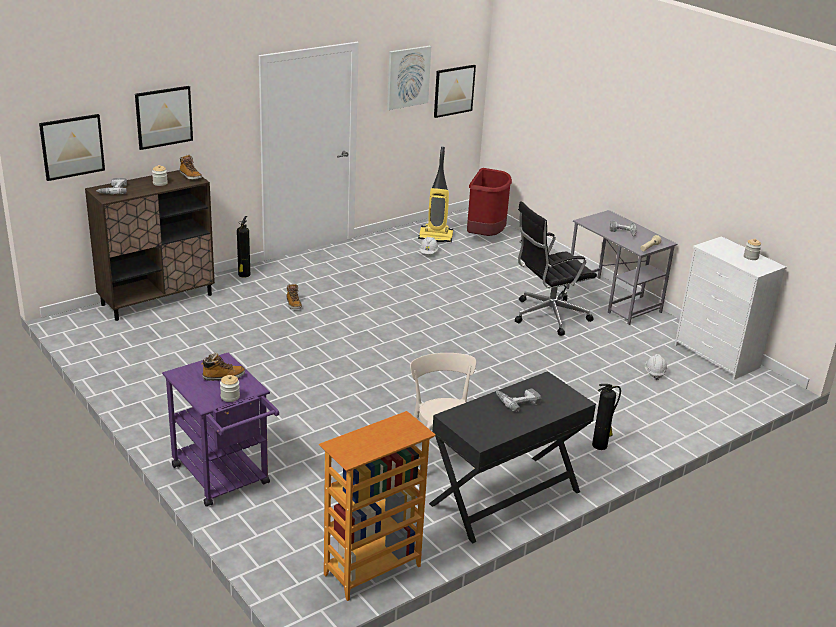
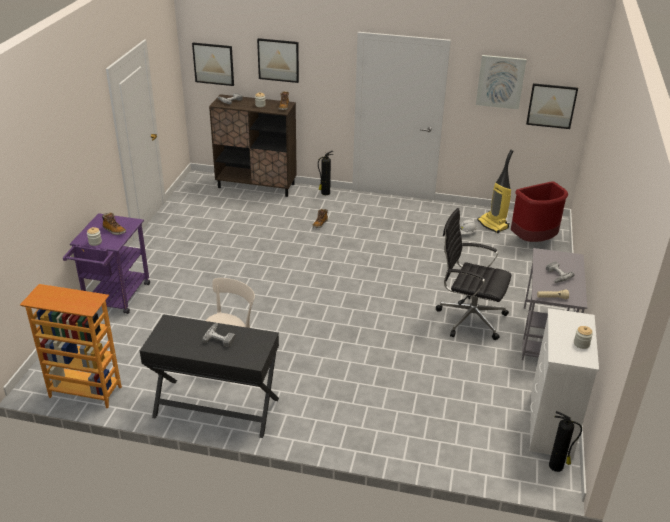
camera: 50 degrees right, 5 degrees up
fire extinguisher [592,384,621,450] -> fire extinguisher moved to [549,411,582,472]
white hard hat [645,354,667,380] -> none

